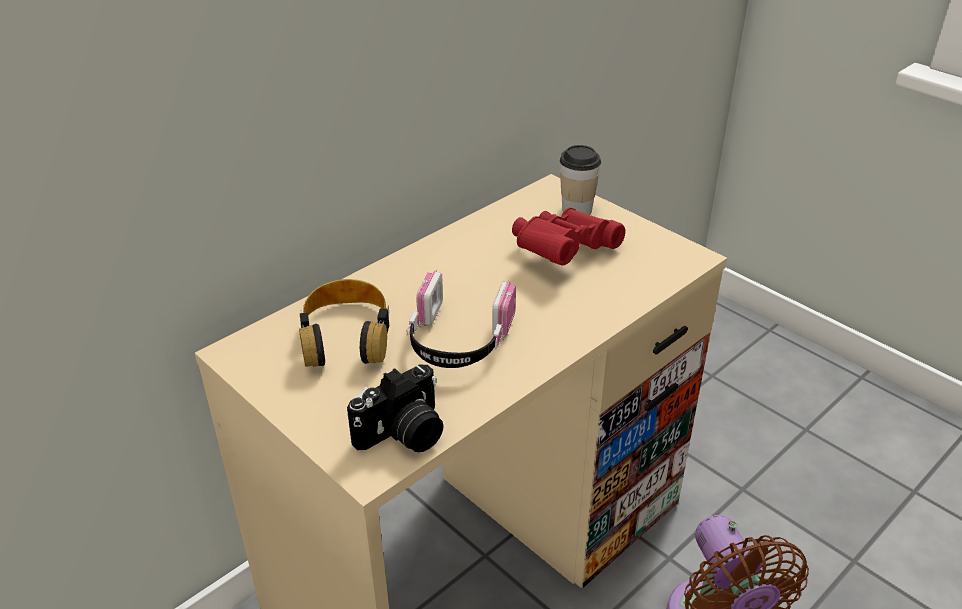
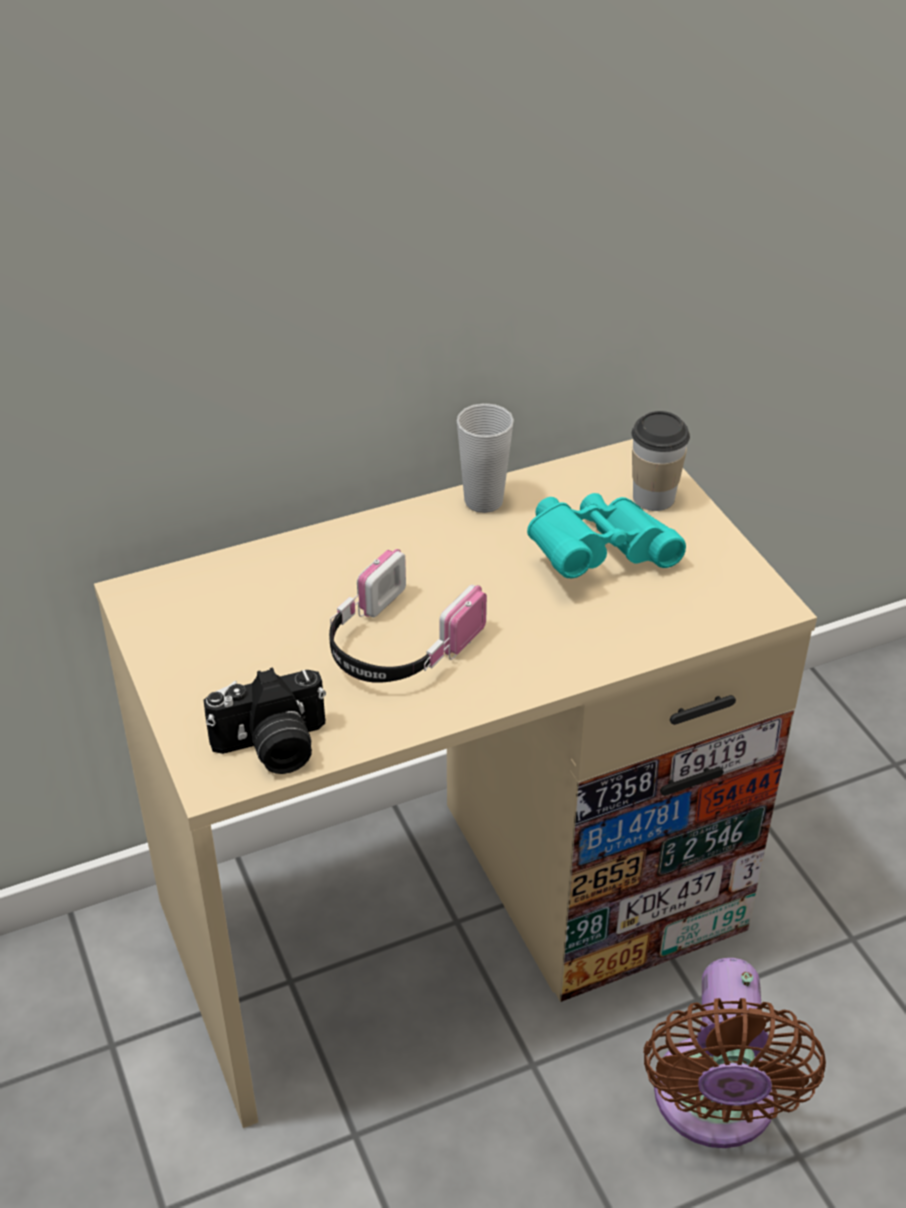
camera: 20 degrees right, 5 degrees up
headphones [299,279,389,367] -> none
red binoculars [512,207,625,265] -> turquoise binoculars [527,493,686,578]
none -> cup [457,403,514,513]

